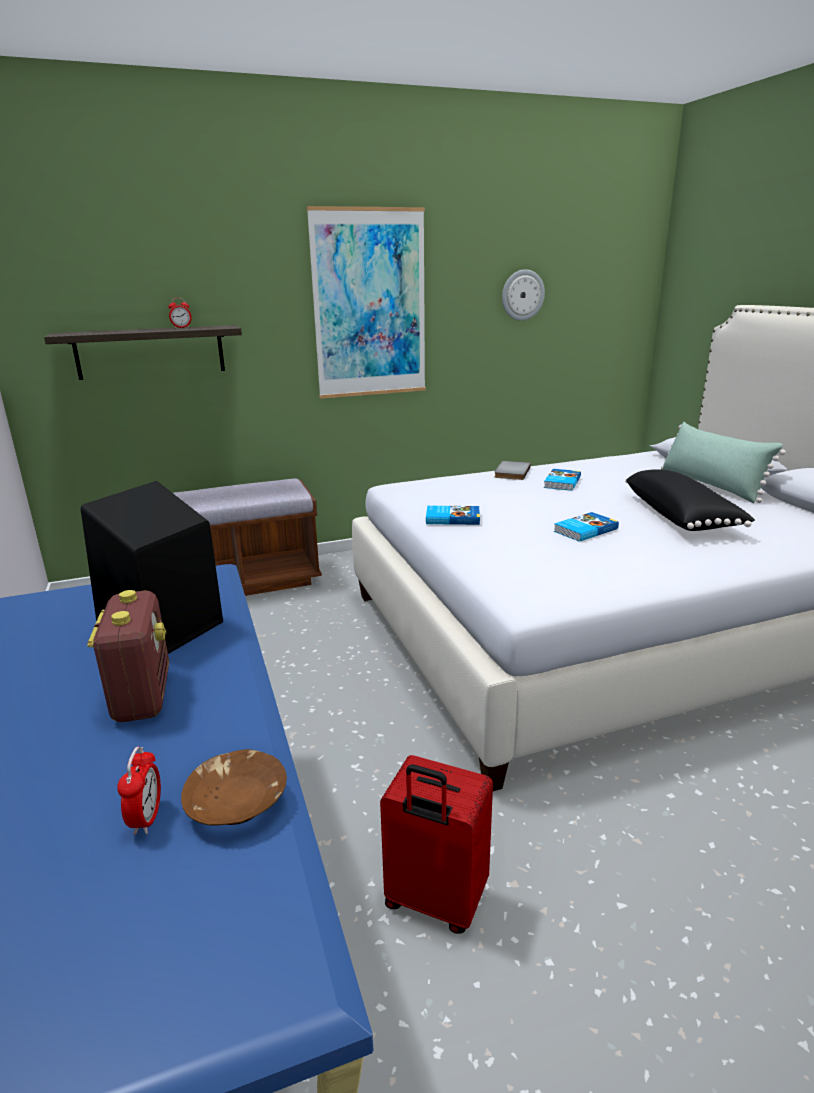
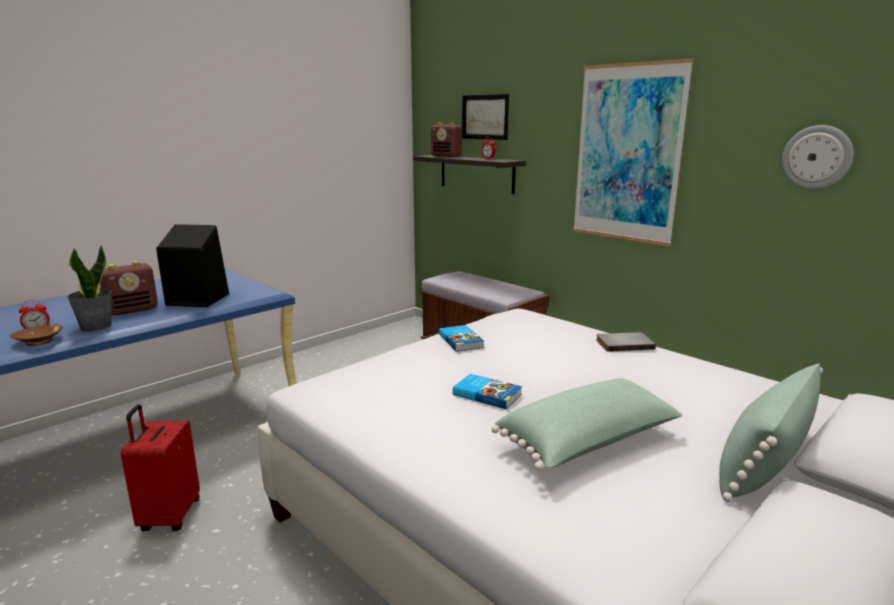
camera: 65 degrees right, 5 degrees down
book [544,469,581,491] -> none
black pillow [625,469,755,531] -> green pillow [491,378,682,471]
none -> potted plant [67,246,112,332]
none -> radio [431,122,462,157]
none -> picture [462,94,509,140]

